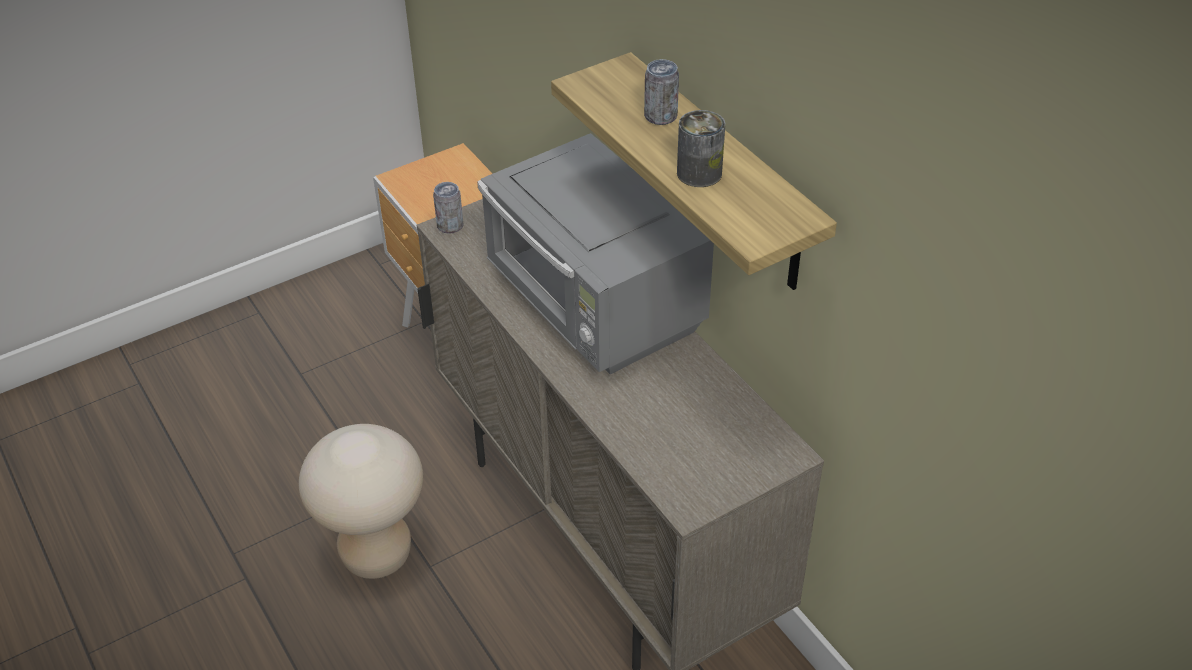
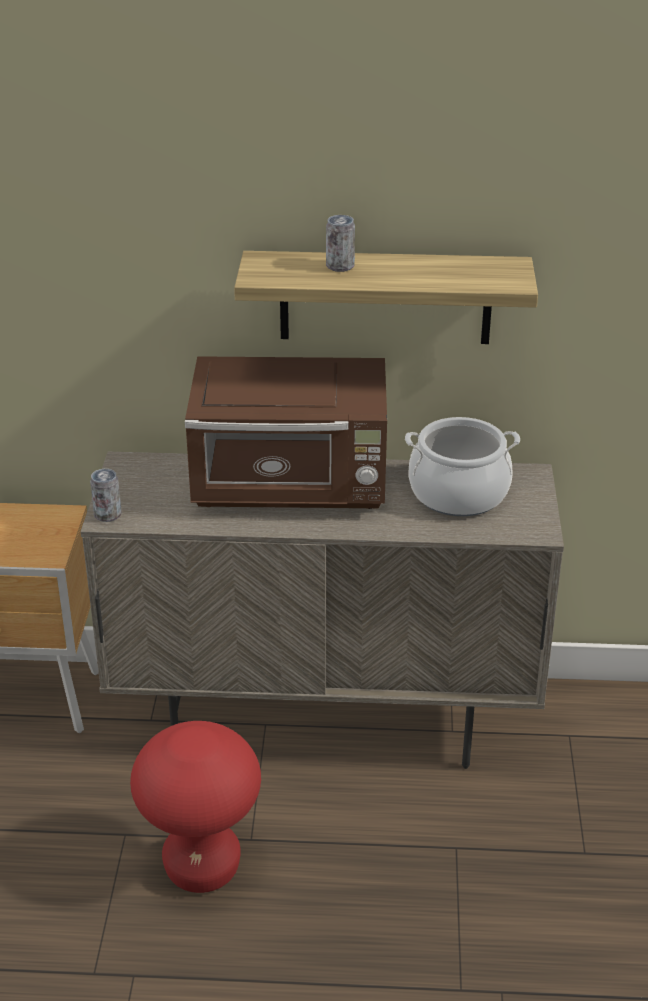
camera: 55 degrees left, 10 degrees down
beige stool [299,424,423,579] -> red stool [130,721,261,893]
grey microwave [477,133,714,374] -> brown microwave [185,356,387,509]
can [677,110,725,187] -> none
none -> cooking pot [405,417,520,516]

